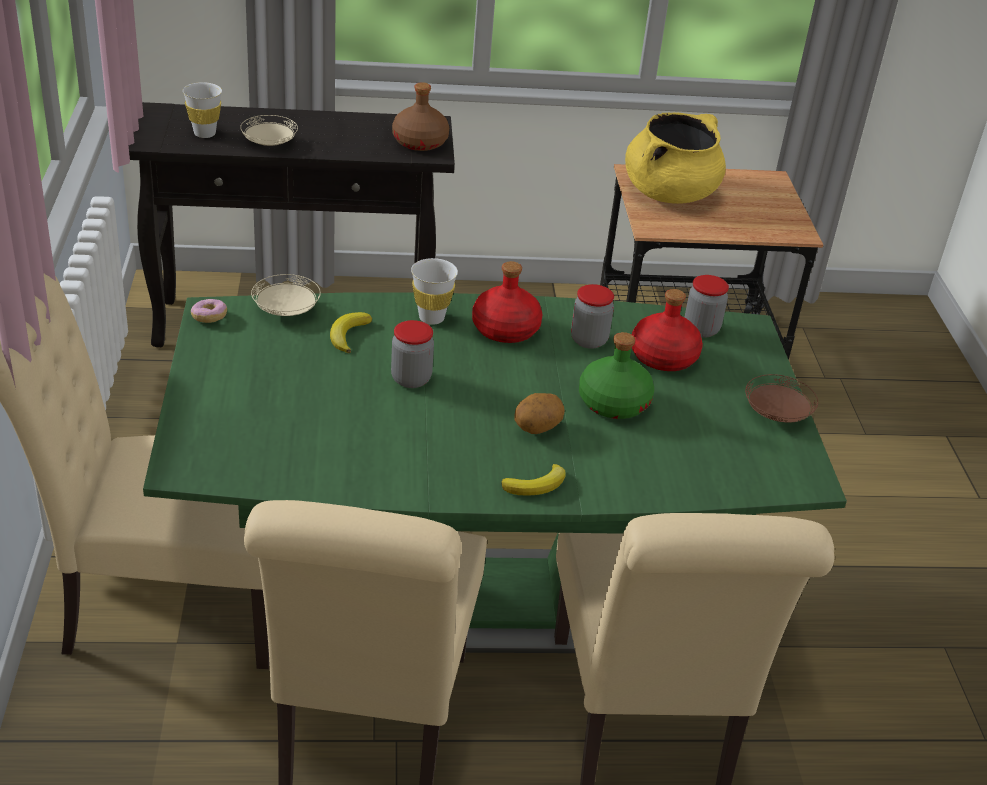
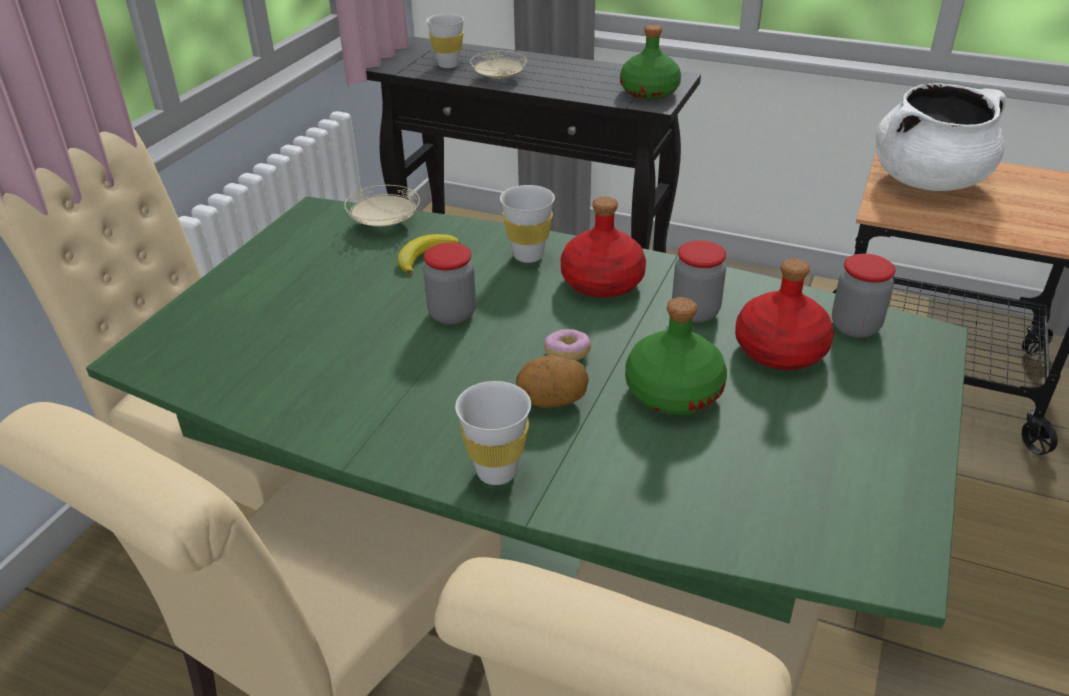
camera: 30 degrees right, 0 degrees up
donut [191,299,227,323] -> donut moved to [544,329,591,360]
brown bottle [392,82,449,151] -> green bottle [620,25,681,100]
banana [501,464,566,496] -> white cup [455,381,531,485]
yellow cooking pot [625,113,726,204] -> white cooking pot [876,83,1006,191]
brown plate [745,374,818,423] -> none

